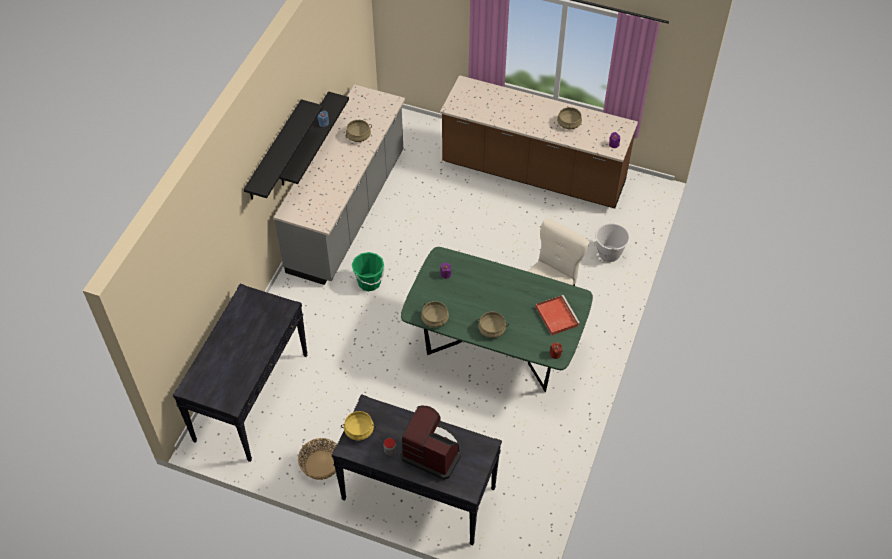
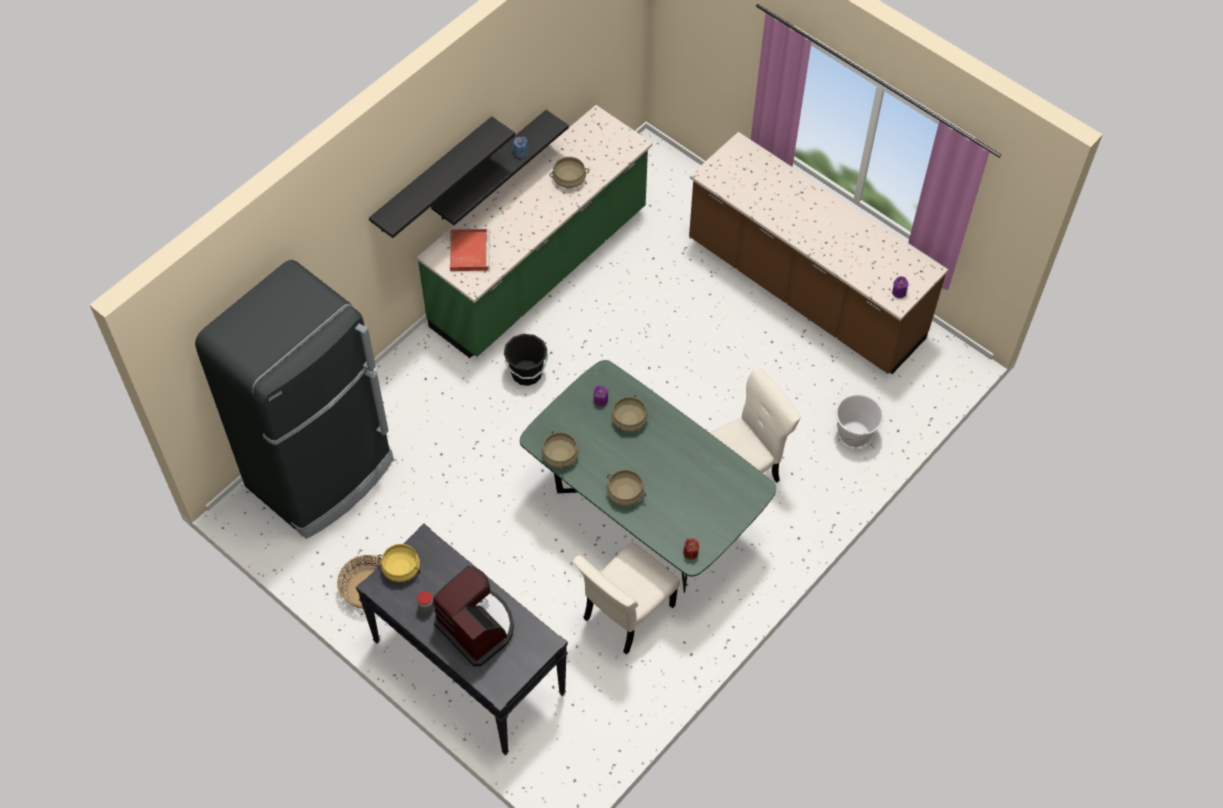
camera: 20 degrees right, 5 degrees up
black console table [173,284,308,462] -> black fridge [195,260,394,539]
grey counter [274,84,405,285] -> green counter [417,105,653,358]
green bucket [352,252,385,291] -> black bucket [504,334,549,386]
red tray [536,295,580,336] -> red tray moved to [450,229,490,271]
beige cooking pot [557,107,582,129] -> beige cooking pot moved to [611,395,648,432]
none -> beige chair [573,542,680,655]

